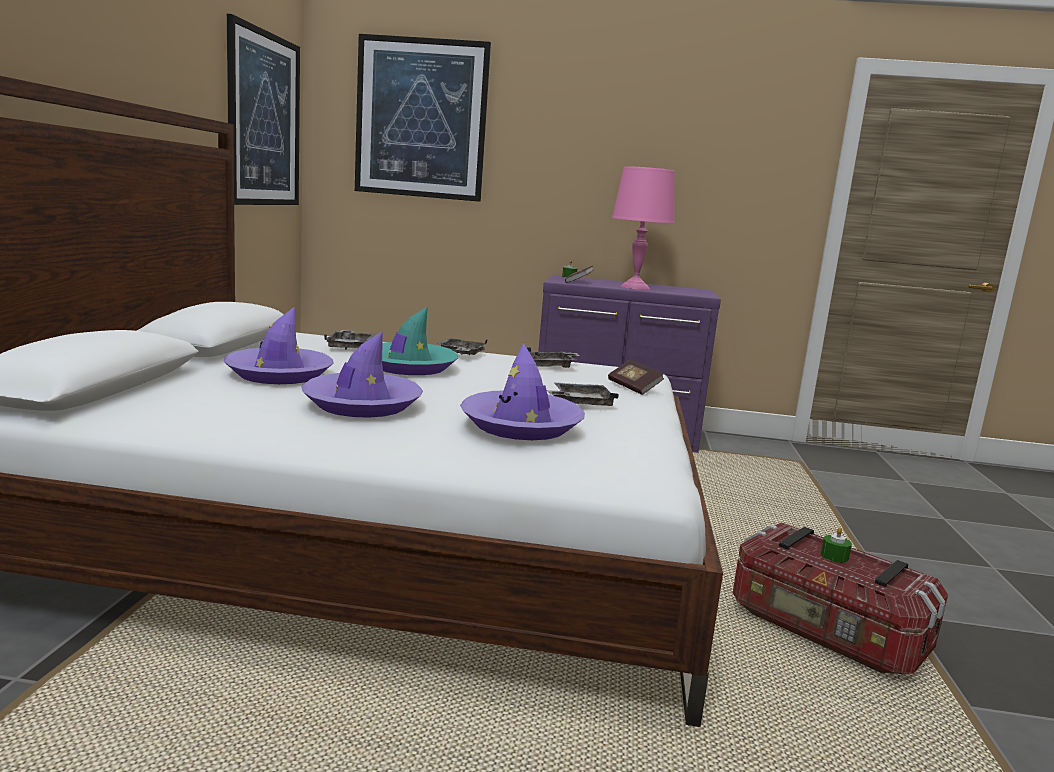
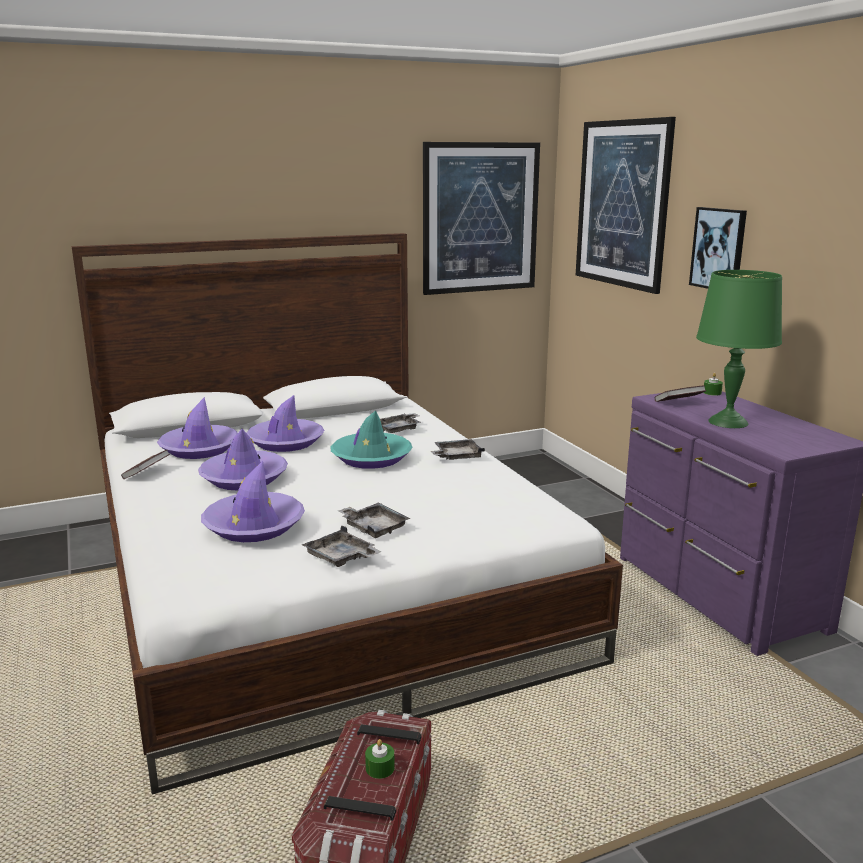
camera: 60 degrees right, 5 degrees up
grey tray [526,347,580,368] -> grey tray moved to [302,525,382,567]
book [608,360,664,395] -> book moved to [121,450,170,479]
pink table lamp [612,166,674,290] -> green table lamp [696,270,782,428]
none -> purple hat [157,397,238,459]
none -> picture [689,207,747,289]

